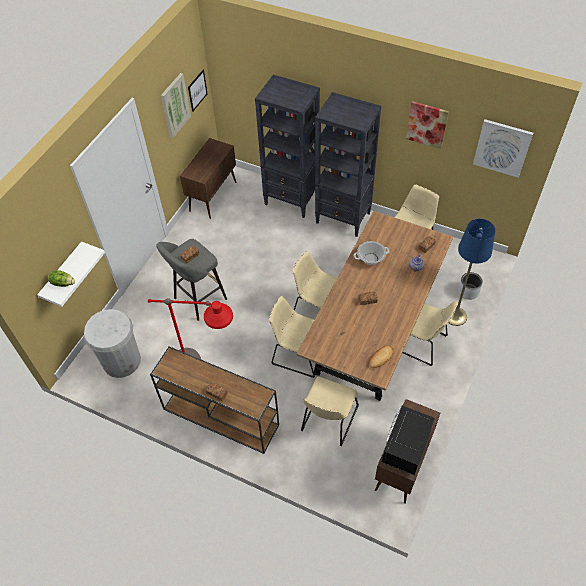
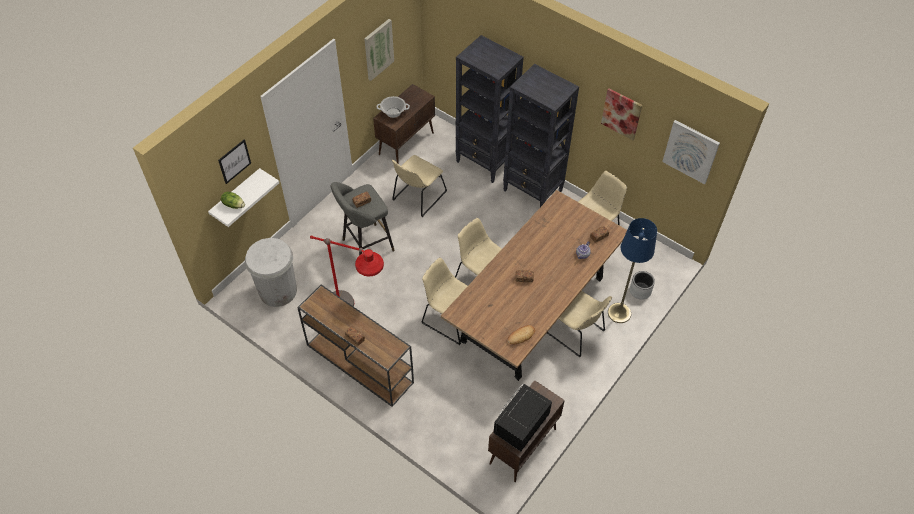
camera: 10 degrees right, 0 degrees up
picture [188,70,208,112] -> picture moved to [218,139,251,184]
beige chair [301,377,359,446] -> beige chair moved to [392,155,447,217]
cooking pot [354,241,390,265] -> cooking pot moved to [376,96,410,118]

